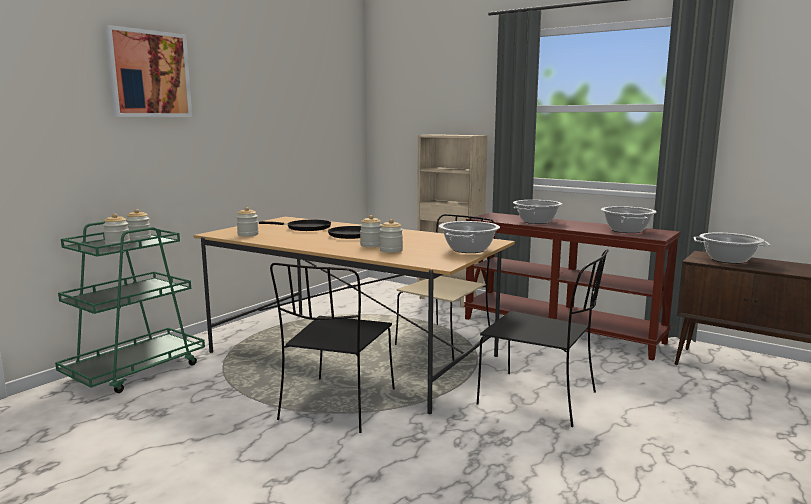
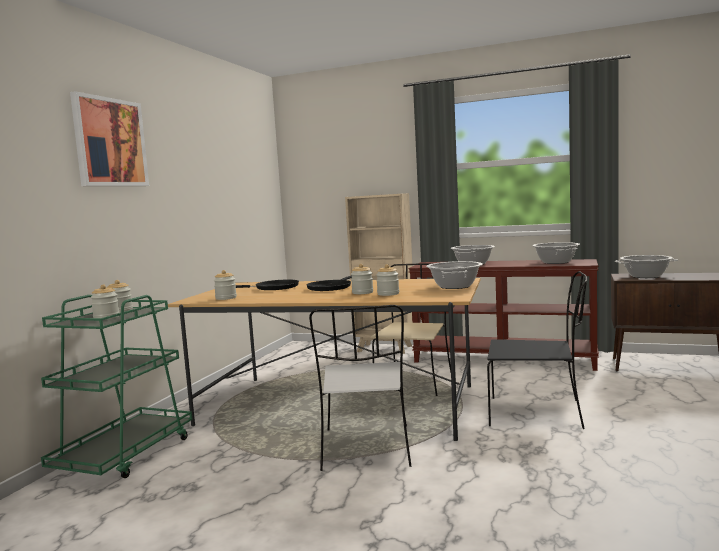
camera: 15 degrees left, 5 degrees down
black chair [270,263,395,433] -> white chair [309,305,411,471]

